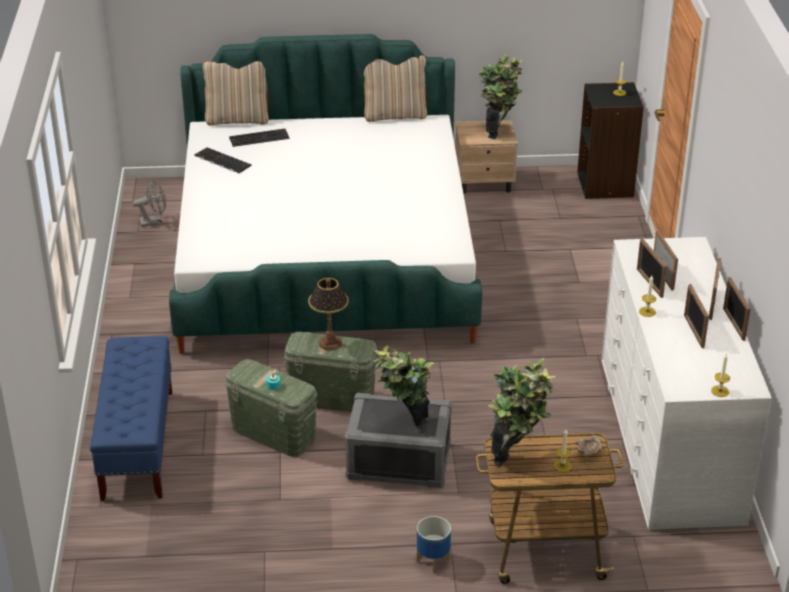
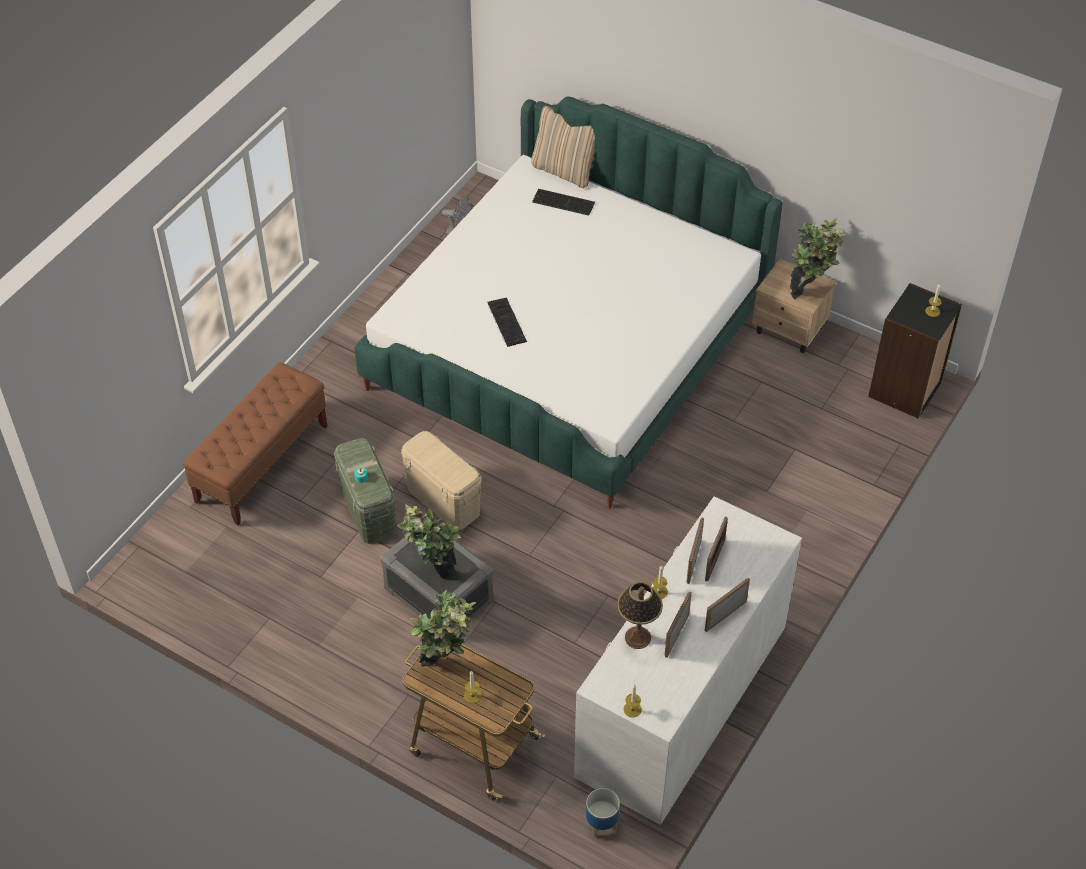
camera: 35 degrees right, 15 degrees up
blue bench [90,336,173,501] -> brown bench [183,362,328,525]
keyboard [194,147,252,174] -> keyboard moved to [487,297,527,347]
green storage box [282,332,379,412] -> beige storage box [401,431,482,530]
table lamp [308,278,349,350] -> table lamp moved to [617,582,663,649]
beige pillow [364,55,427,122] -> none
planter [416,516,451,574] -> planter moved to [586,788,620,837]
beige bowl [576,435,603,457] -> none
picture frame [723,277,751,341] -> none

